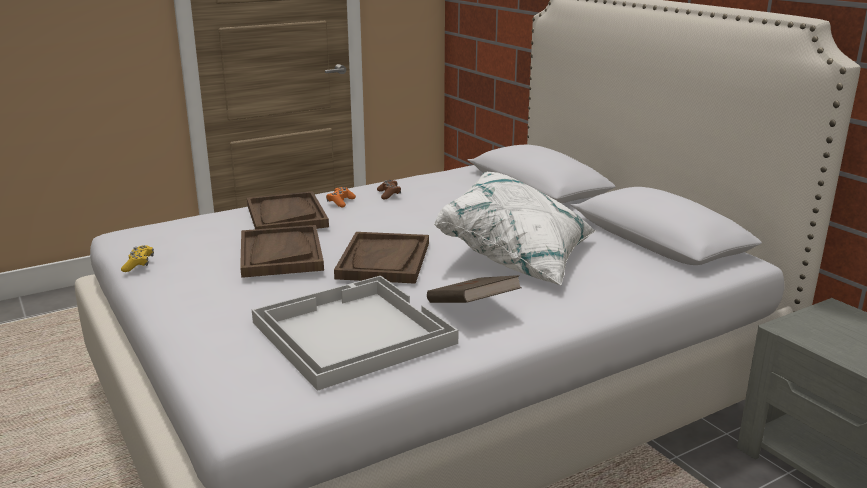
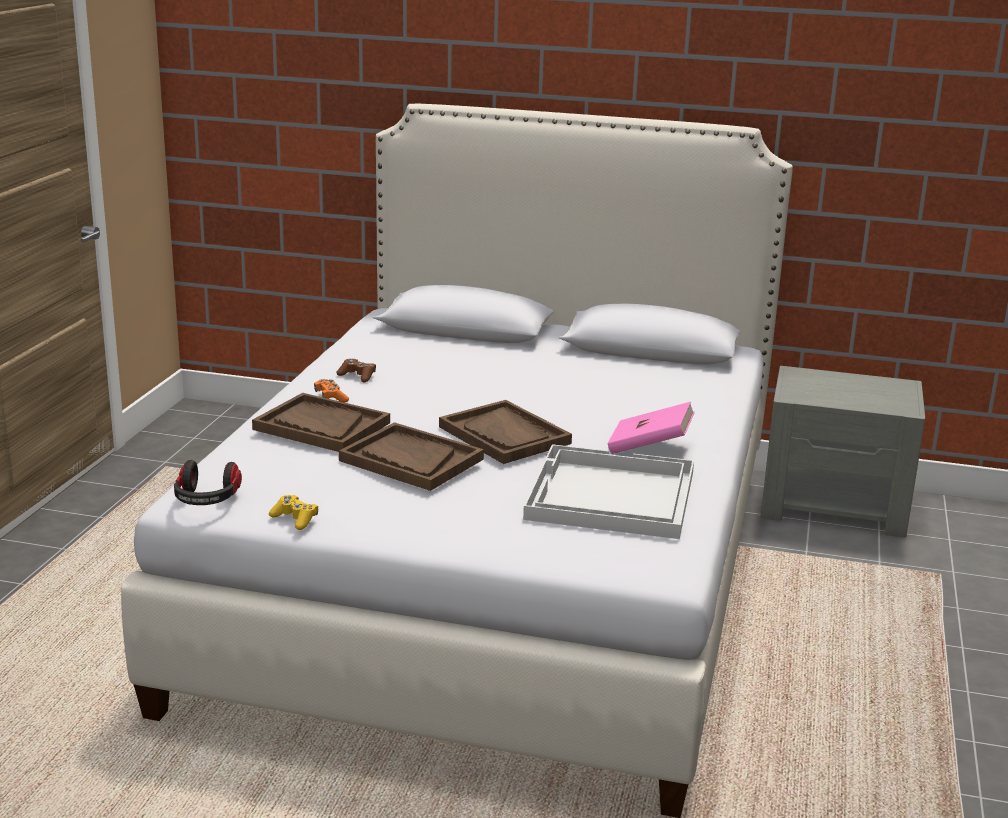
camera: 45 degrees left, 0 degrees up
brown book [427,275,522,303] -> pink book [608,402,695,454]
white pillow [433,172,595,285] -> none
none -> headphones [174,460,242,505]

